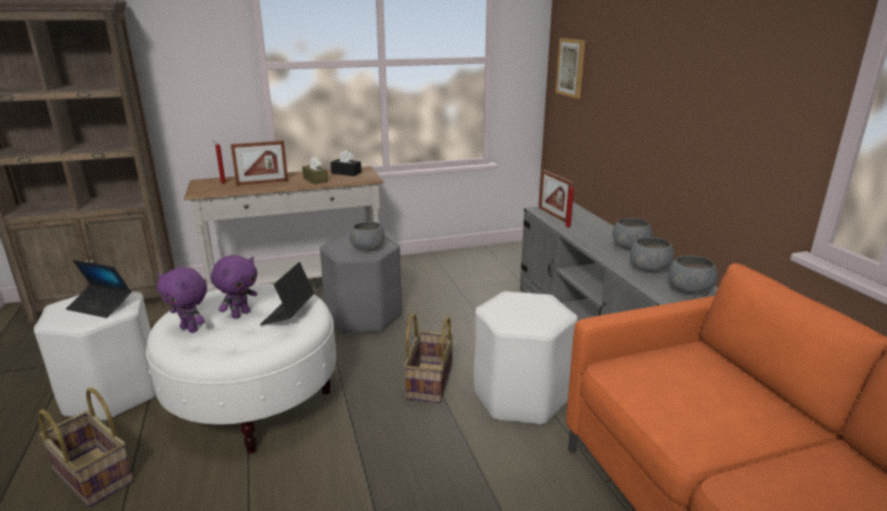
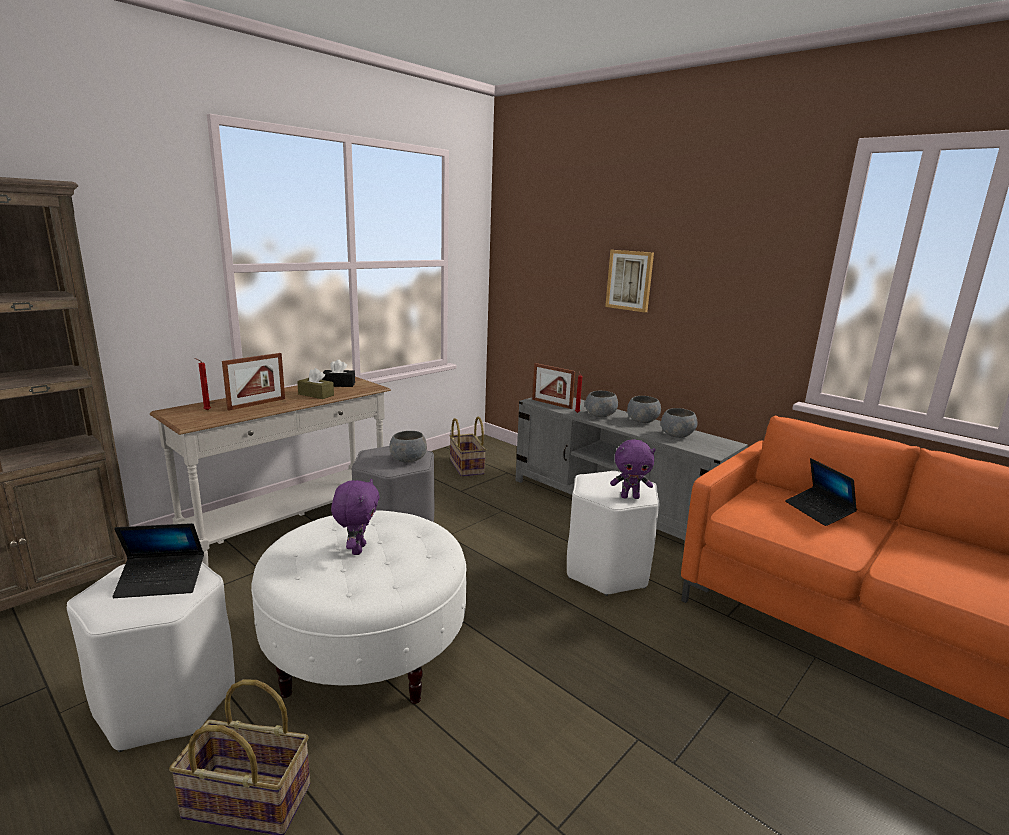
camera: 30 degrees left, 5 degrees down
purple plush toy [157,267,207,333] -> purple plush toy moved to [610,439,656,499]
laptop [260,262,314,325] -> laptop moved to [785,458,857,526]
basket [404,313,454,403] -> basket moved to [450,417,486,477]
picture [555,38,585,99] -> picture moved to [605,250,654,312]
grey bowl [669,256,718,295] -> grey bowl moved to [585,391,618,417]

